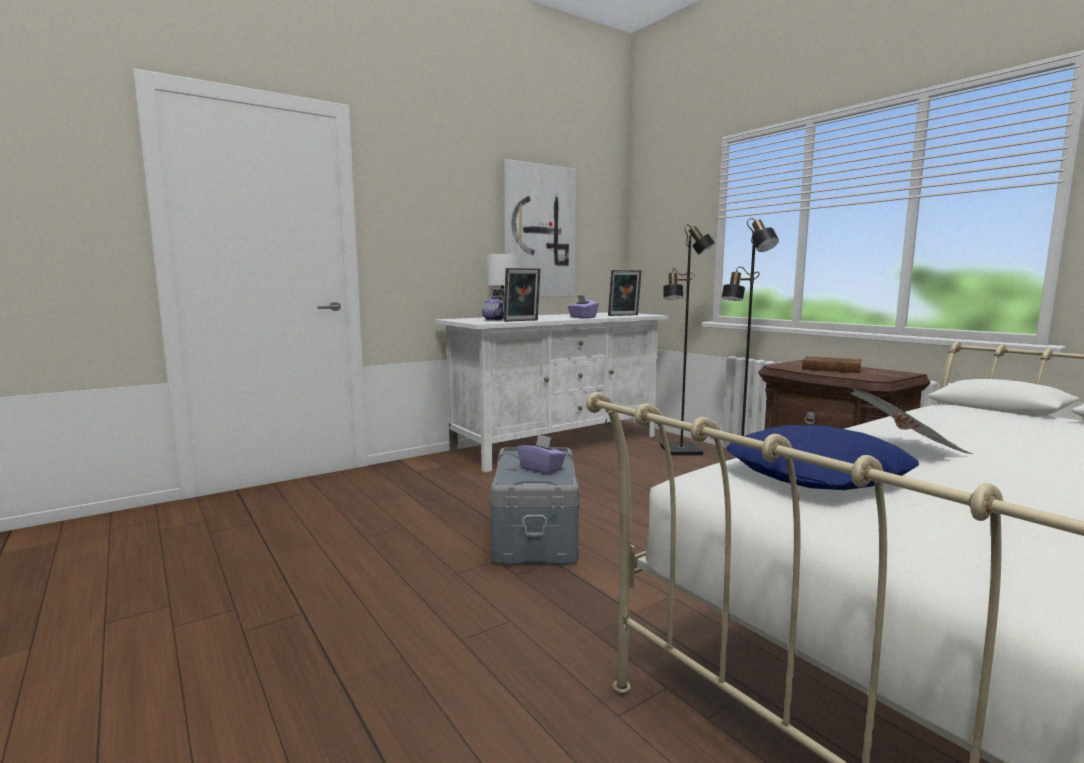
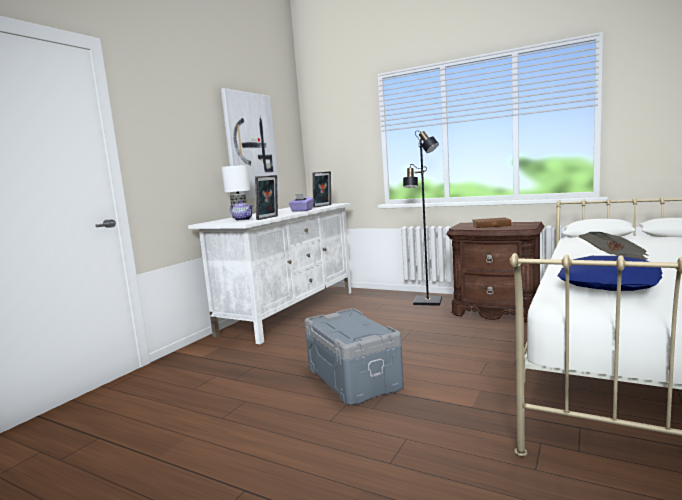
camera: 25 degrees left, 0 degrees up
purple tissue box [517,434,566,475] -> none
black floor lamp [660,224,715,456] -> none

